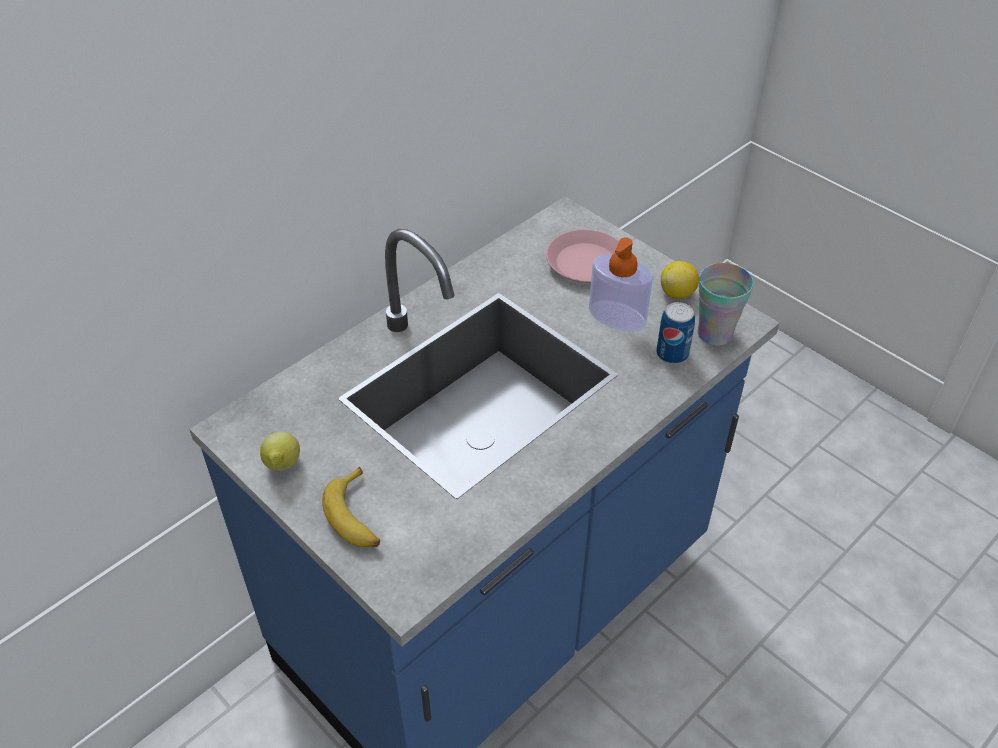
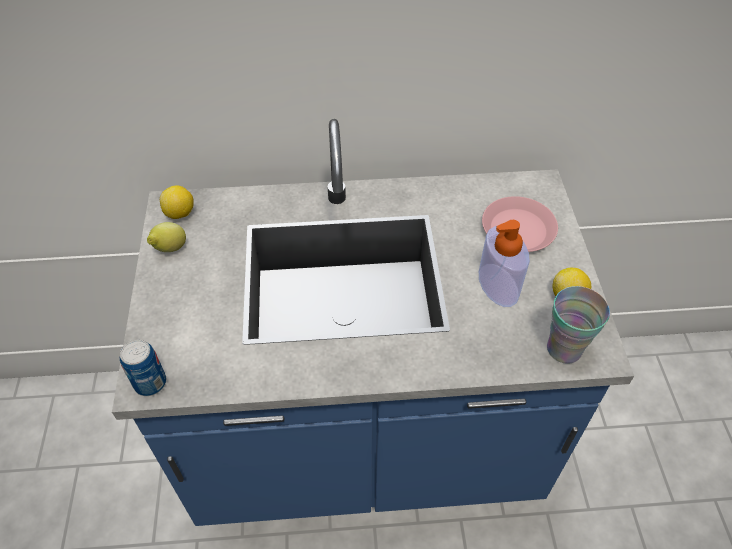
camera: 40 degrees right, 5 degrees up
banana [322,466,380,547] -> none
can [656,302,695,364] -> can moved to [120,339,166,396]
none -> lemon [160,186,194,219]

